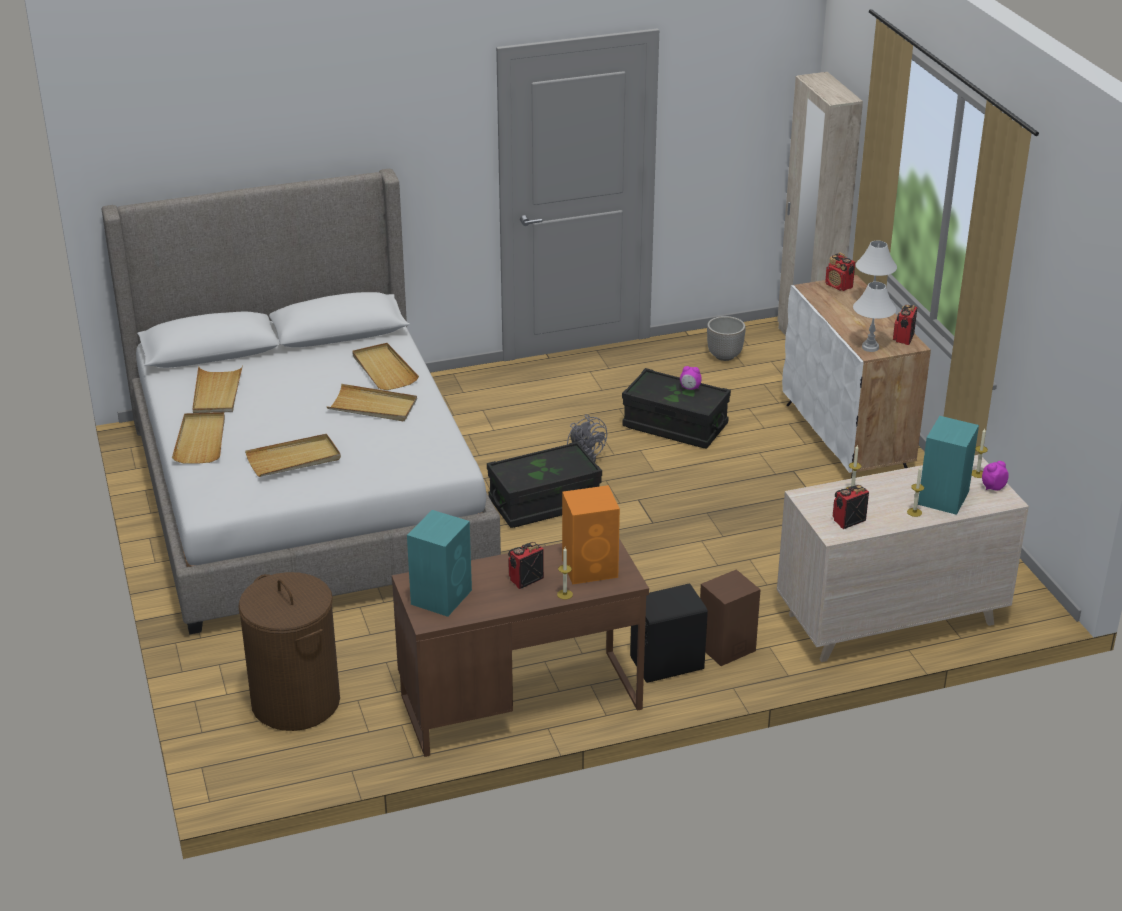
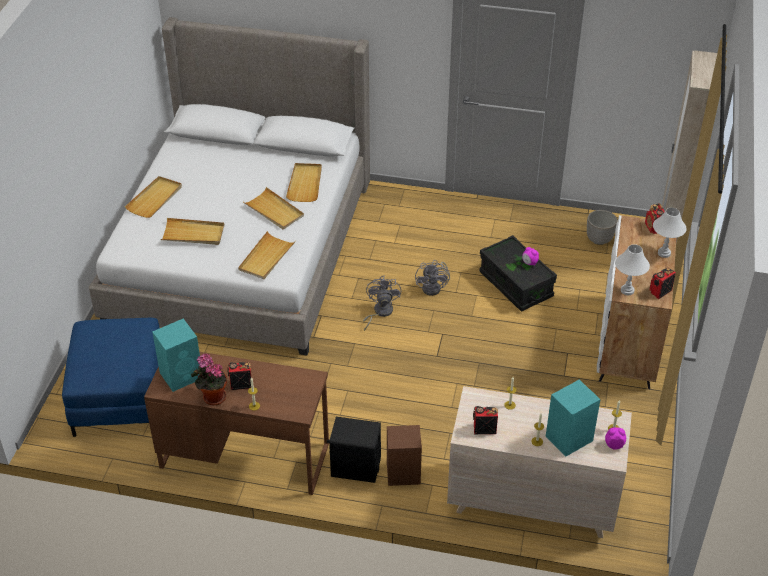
camera: 30 degrees right, 10 degrees up
beige tray [192,365,243,413] -> beige tray moved to [238,231,296,279]
brown laundry basket [238,572,340,731] -> blue ottoman [62,318,160,437]
black storage box [487,441,602,528] -> grey fan [363,275,401,331]
orange speaker [562,485,620,585] -> none
none -> potted plant [191,354,227,406]

